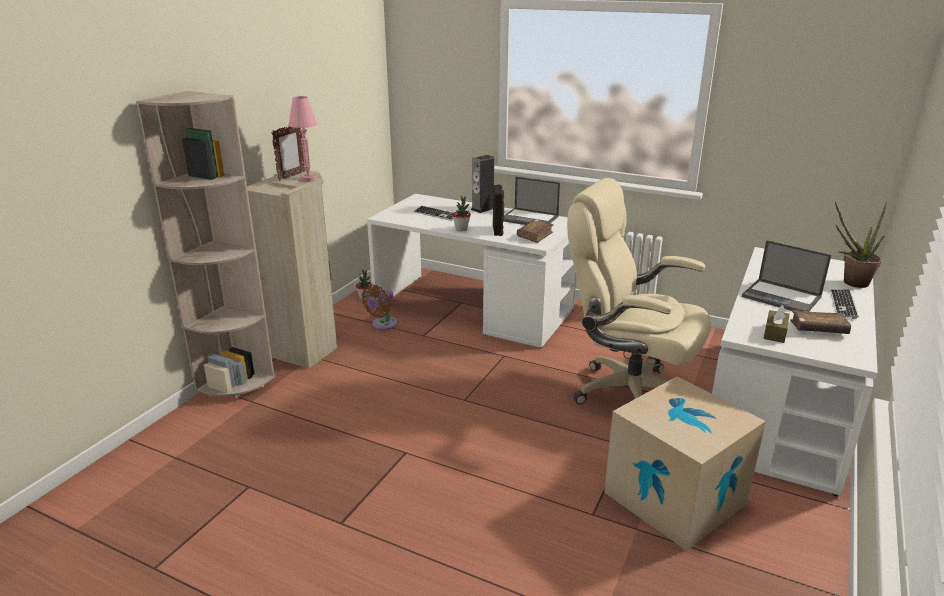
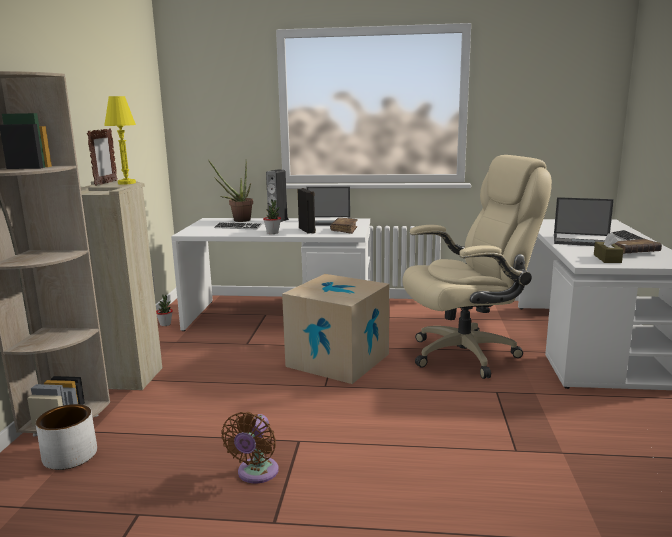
camera: 20 degrees left, 10 degrees down
pink table lamp [288,96,318,181] -> yellow table lamp [104,96,136,185]
brown fan [362,285,398,330] -> brown fan moved to [221,412,279,484]
beige office chair [567,178,711,404] -> beige office chair turned 150 degrees clockwise [402,155,552,379]
cardboard box [604,376,766,551] -> cardboard box moved to [282,274,389,384]
potted plant [835,201,887,288] -> potted plant moved to [208,159,253,222]
none -> white planter [36,404,97,470]

